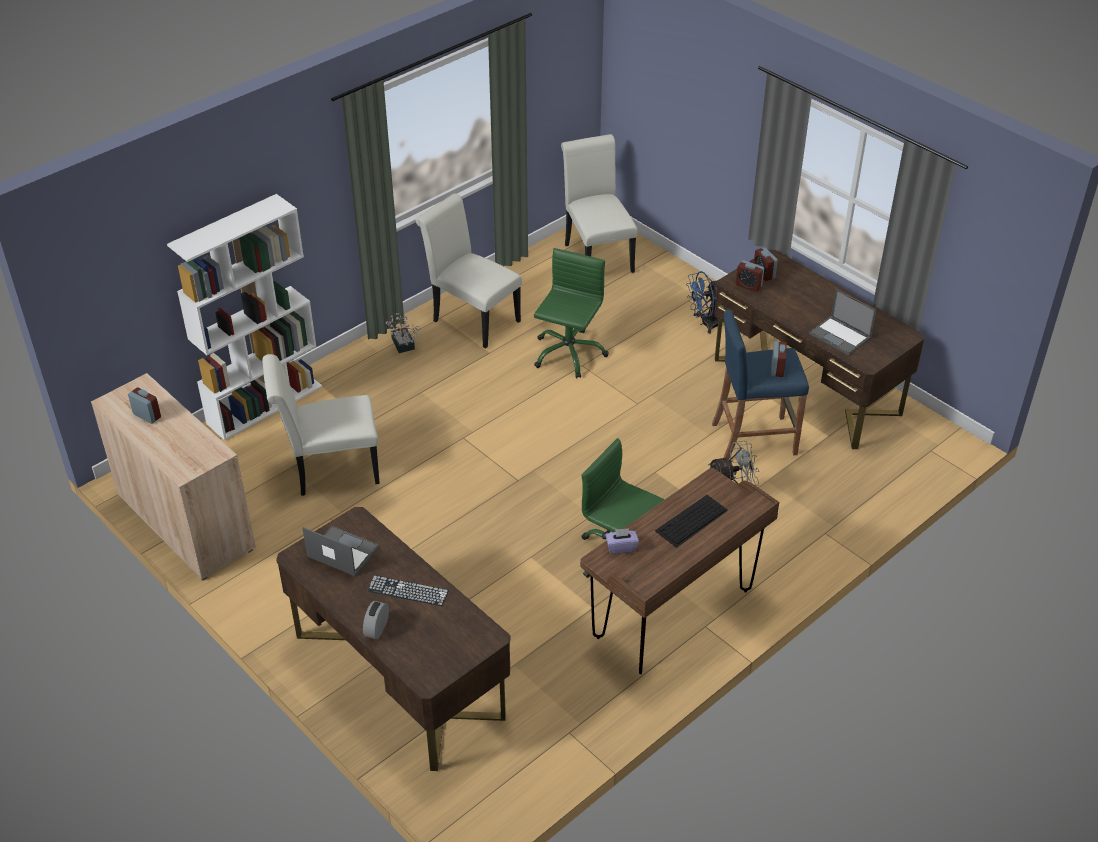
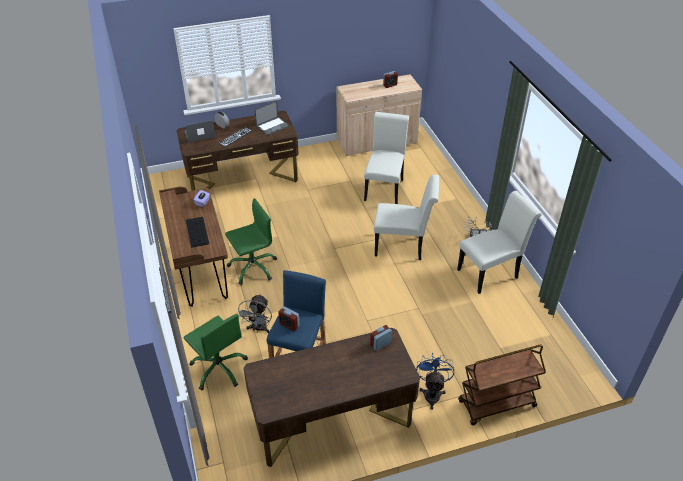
camera: 115 degrees right, 0 degrees up
white bookcase [167,194,322,440] -> none
green office chair [534,248,608,378] -> green office chair moved to [183,314,248,390]
white chair [561,134,637,273] -> white chair moved to [374,174,439,260]
alarm clock [754,247,778,281] -> none
laptop [809,289,876,356] -> laptop moved to [184,120,215,143]
none -> brown cart [458,345,546,425]

